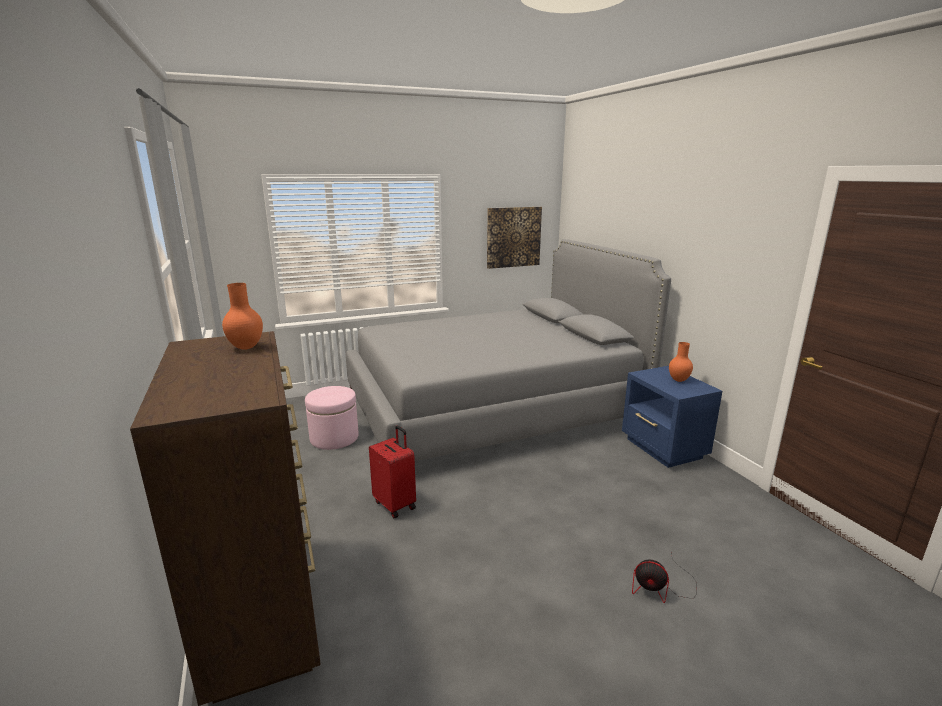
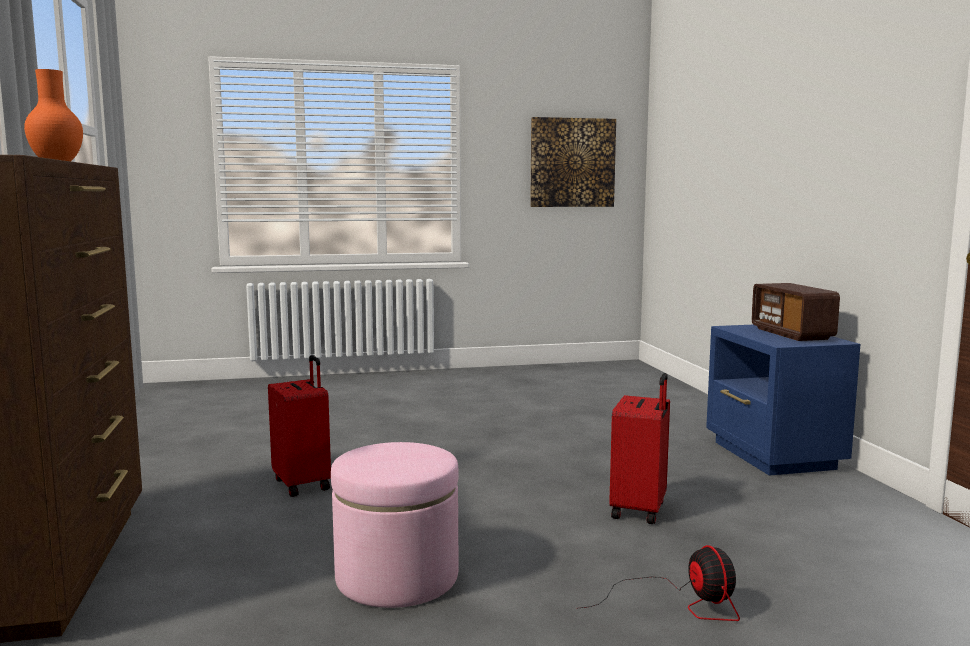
camera: 10 degrees right, 10 degrees down
pink ottoman [305,386,359,450] -> pink ottoman moved to [331,442,459,608]
grey bed [346,239,671,461] -> none
fan [632,554,696,603] -> fan turned 135 degrees counterclockwise [577,545,740,621]
orange vase [669,342,693,382] -> radio [752,283,840,341]
none -> red suitcase [609,373,670,524]

